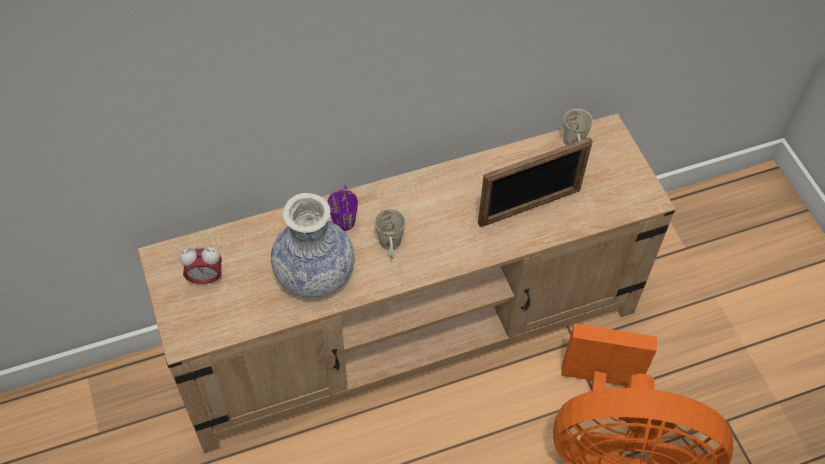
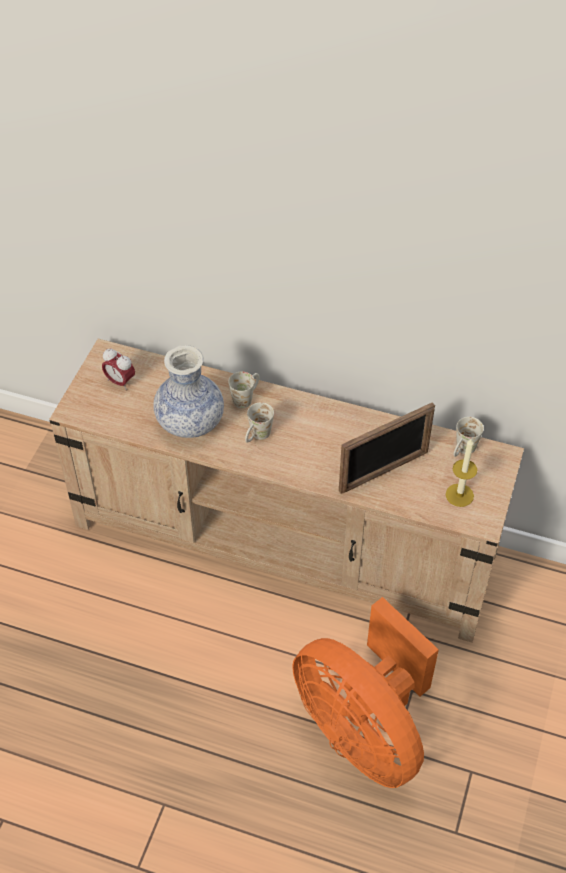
camera: 40 degrees right, 5 degrees down
purple mug [327,185,358,231] -> white mug [228,372,260,408]
picture frame [478,137,593,227] -> picture frame turned 45 degrees counterclockwise [339,402,435,494]
none -> candle [446,439,477,507]

